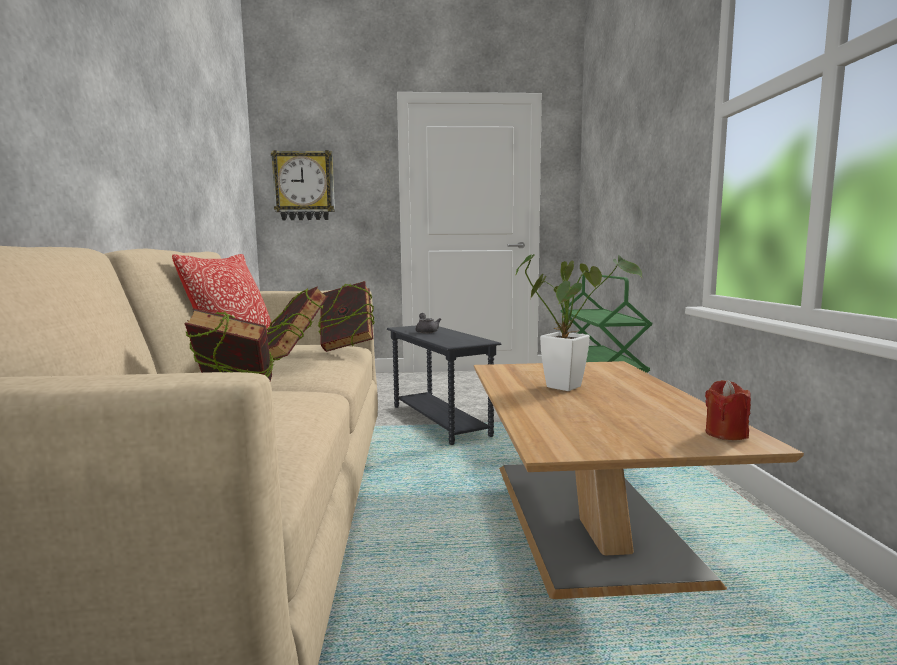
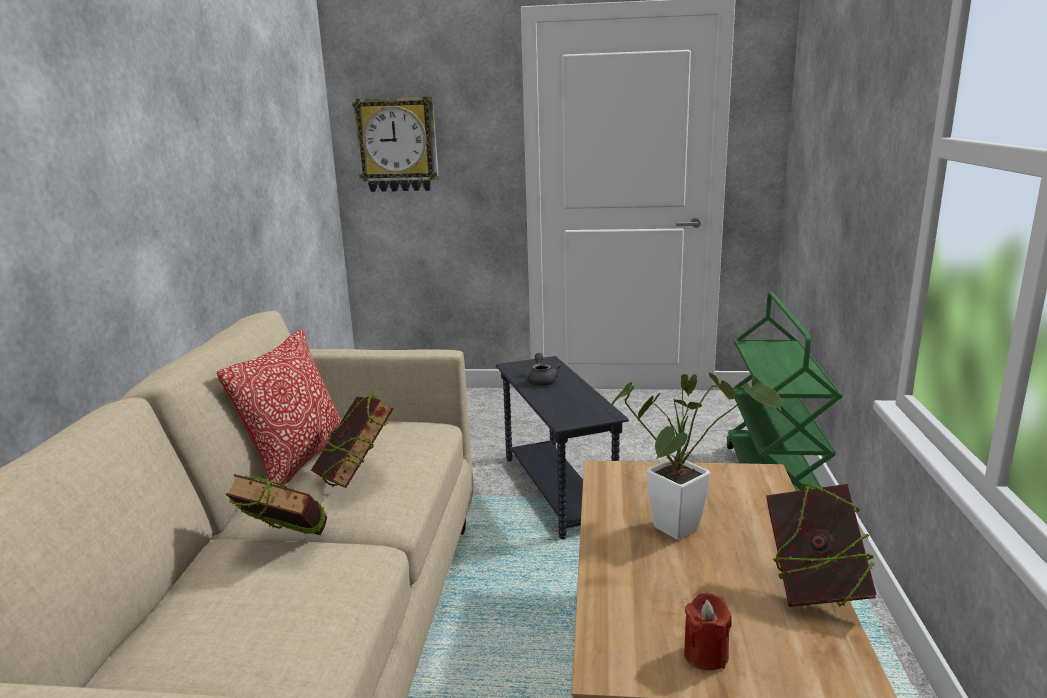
camera: 10 degrees right, 10 degrees up
book [318,281,375,352] -> book moved to [766,483,877,607]
red candle [705,380,751,440] -> red candle moved to [684,593,732,670]

